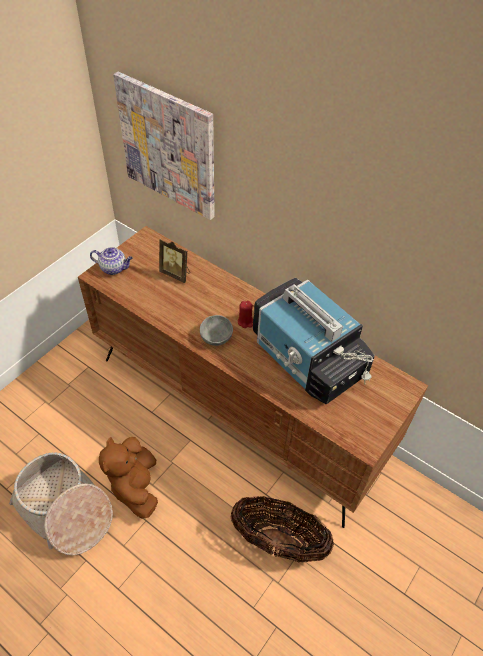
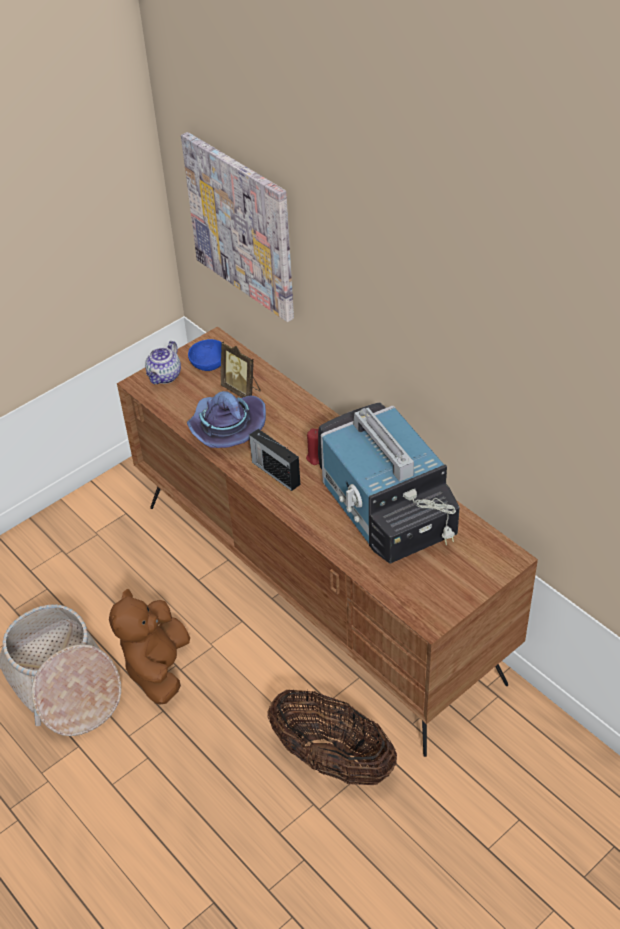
camera: 15 degrees right, 5 degrees down
teapot [90,247,133,275] -> teapot turned 90 degrees clockwise [145,341,181,384]
grey bowl [200,315,233,346] -> radio [249,429,300,491]
none -> purple hat [187,391,266,448]
none -> blue bowl [188,339,222,371]

